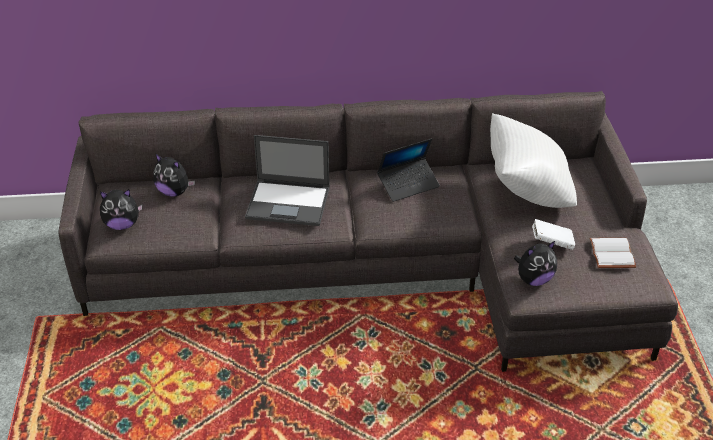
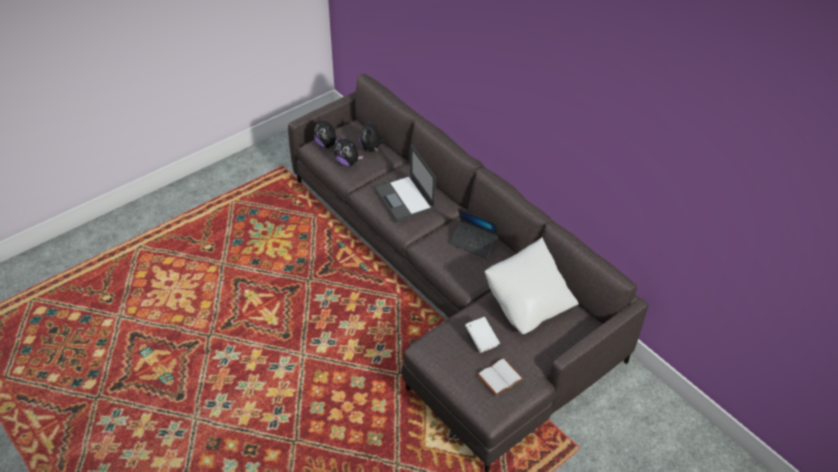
camera: 55 degrees right, 5 degrees up
plush toy [514,241,557,286] -> plush toy moved to [334,136,363,166]

